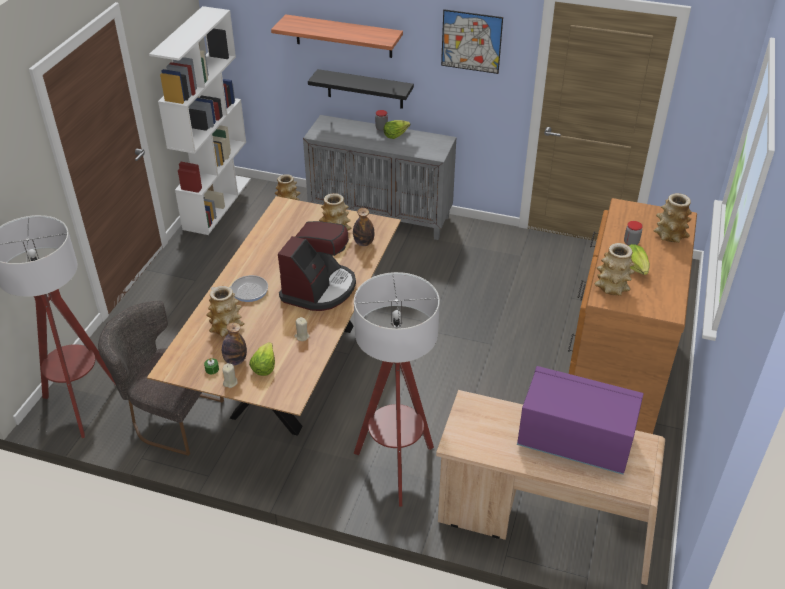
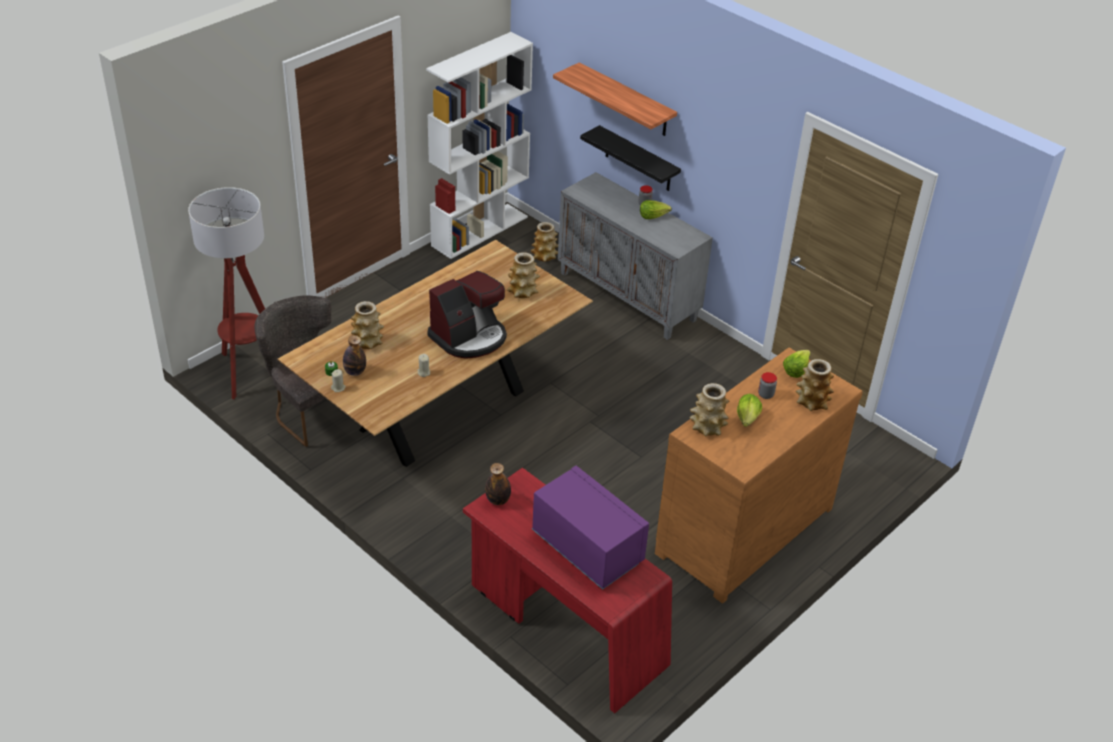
camera: 25 degrees right, 0 degrees up
frying pan [211,275,268,302] -> none
lettuce [249,342,275,376] -> lettuce moved to [783,350,811,378]
bottle [353,208,374,246] -> bottle moved to [485,463,511,505]
floor lamp [354,272,440,507] -> none
beige desk [436,390,665,585] -> red desk [463,468,672,713]
picture [441,9,503,74] -> none

